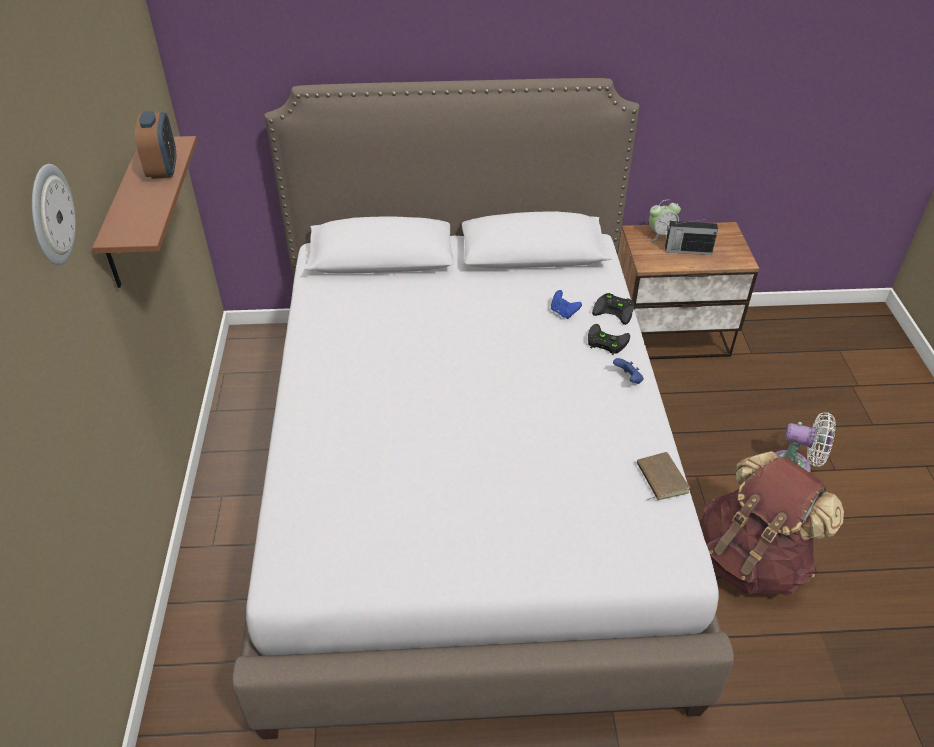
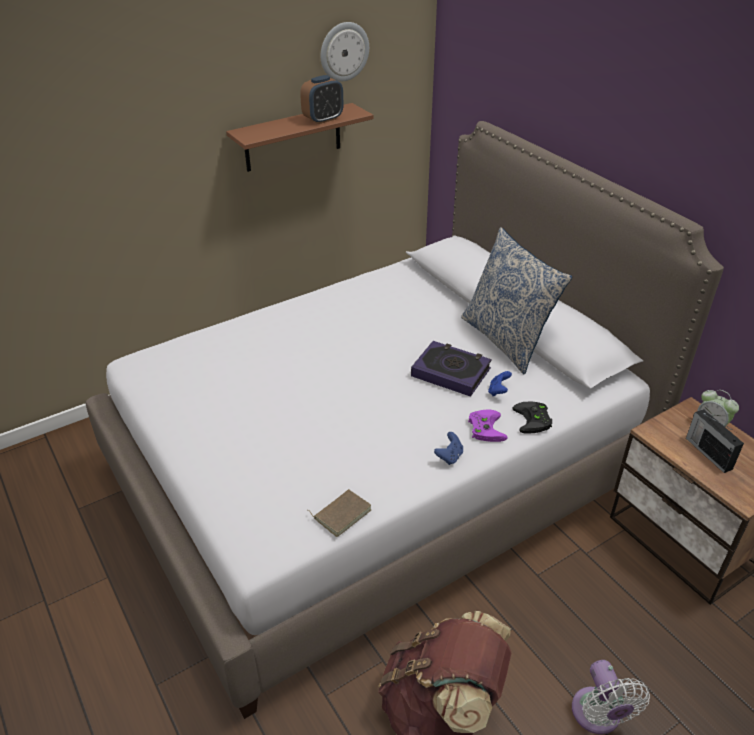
camera: 60 degrees right, 5 degrees down
wall clock [32,164,76,265] -> wall clock moved to [321,22,369,82]
black game controller [588,324,630,355] -> purple game controller [468,410,508,442]
none -> book [411,341,492,397]
none -> pillow [461,227,572,375]

